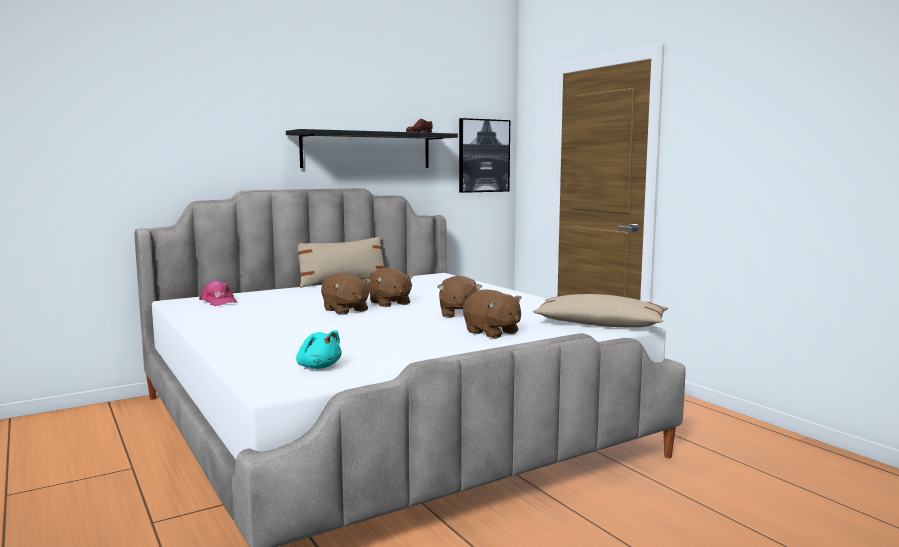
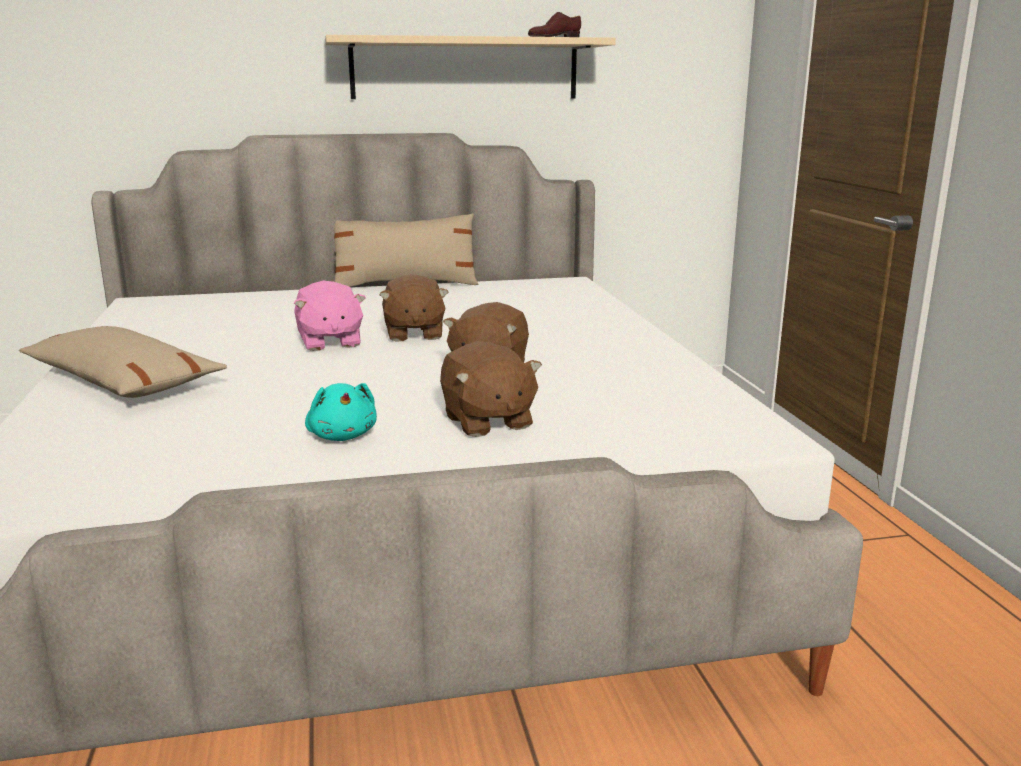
camera: 20 degrees right, 10 degrees up
pink cap [199,280,238,306] -> none
black shelf [286,129,458,168] -> beige shelf [325,35,616,99]
turquoise plush toy [296,330,342,369] -> turquoise plush toy moved to [305,383,377,441]
brown plush toy [321,273,371,315] -> pink plush toy [294,281,366,351]
picture [459,118,510,193] -> none
beige pillow [533,294,668,328] -> beige pillow moved to [19,326,227,398]

